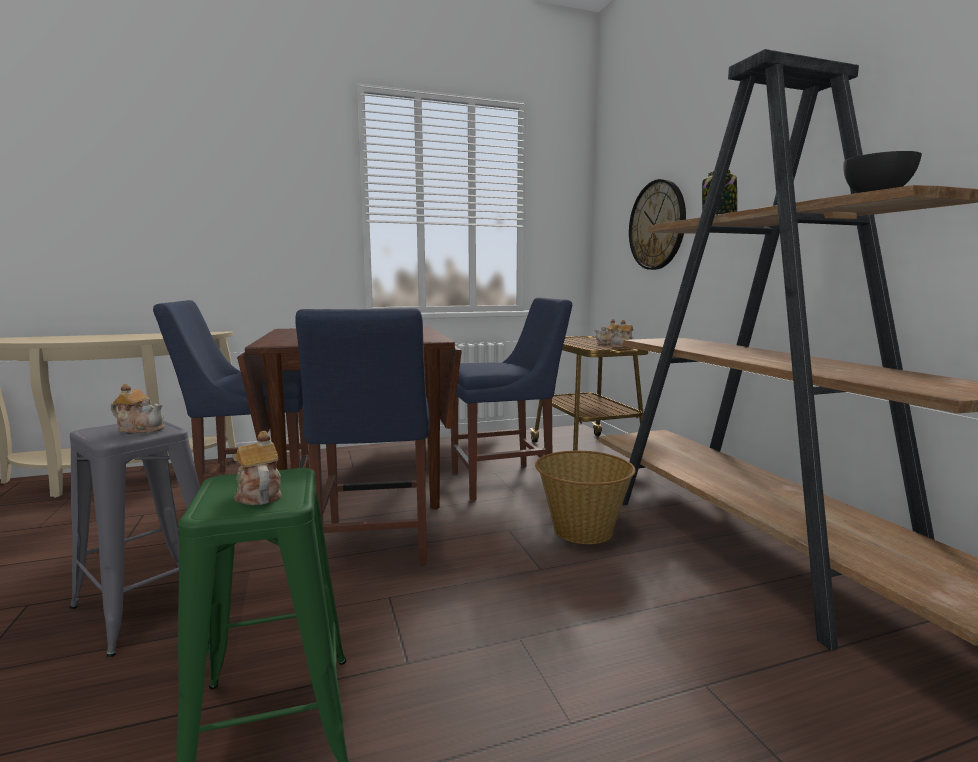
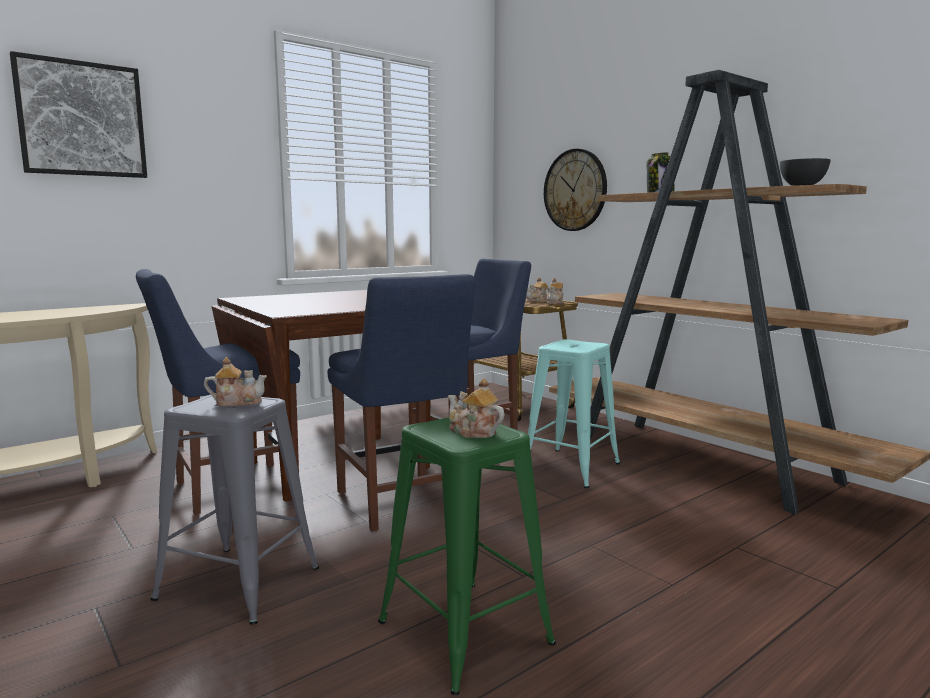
camera: 20 degrees left, 0 degrees up
basket [535,451,636,544] -> turquoise stool [528,339,620,488]
none -> picture [10,51,147,178]

